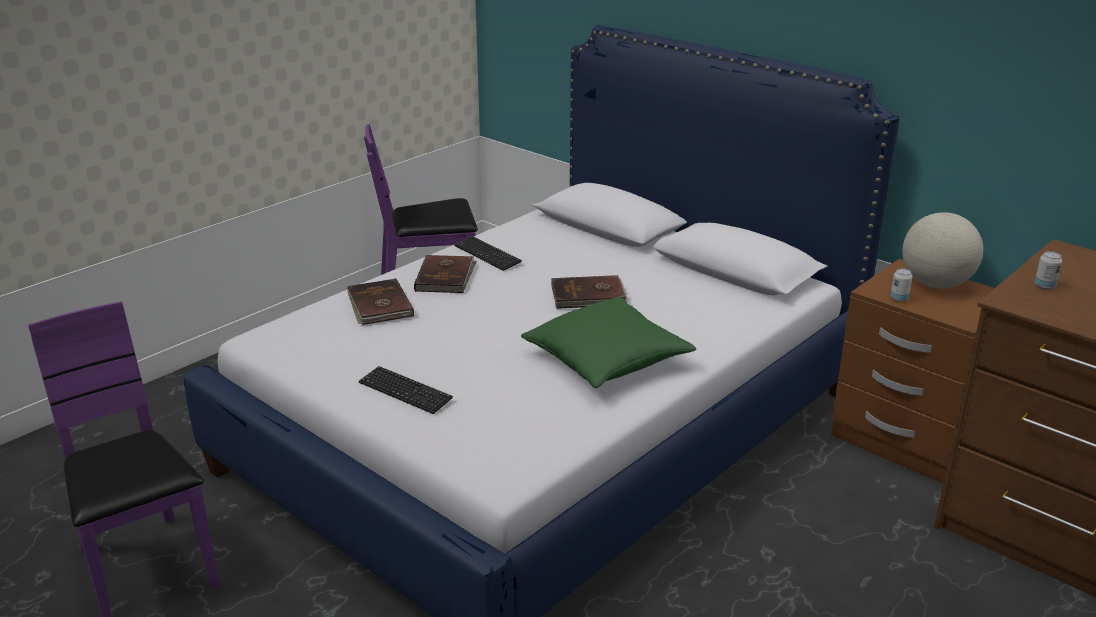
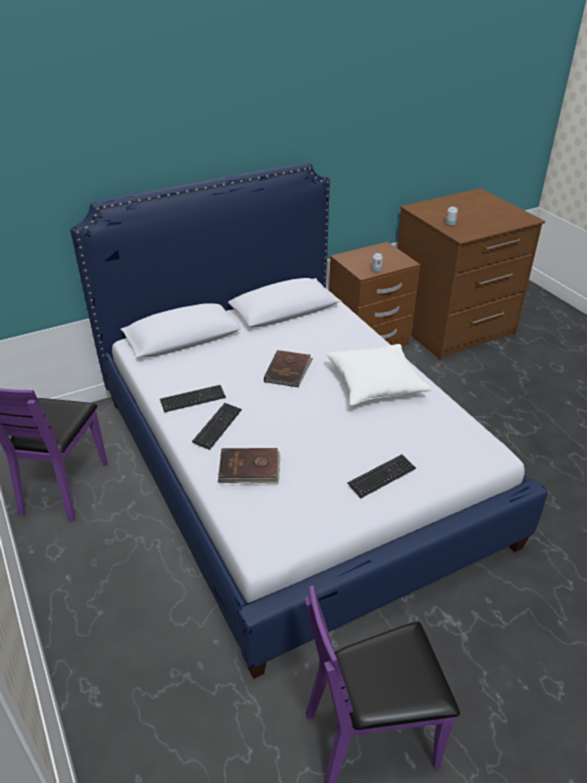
camera: 70 degrees left, 10 degrees up
brown book [414,255,477,293] -> keyboard [192,403,242,450]
green pillow [521,297,696,388] -> white pillow [326,344,432,406]
globe [902,212,983,288] -> none

